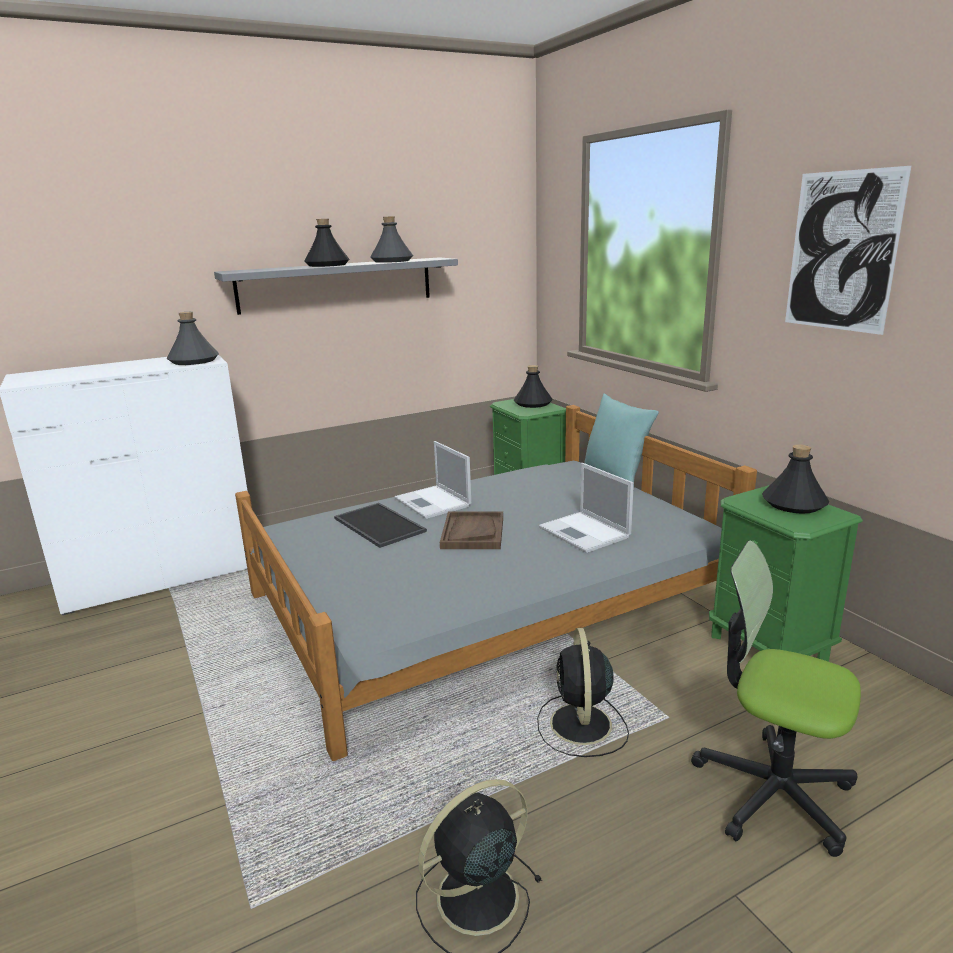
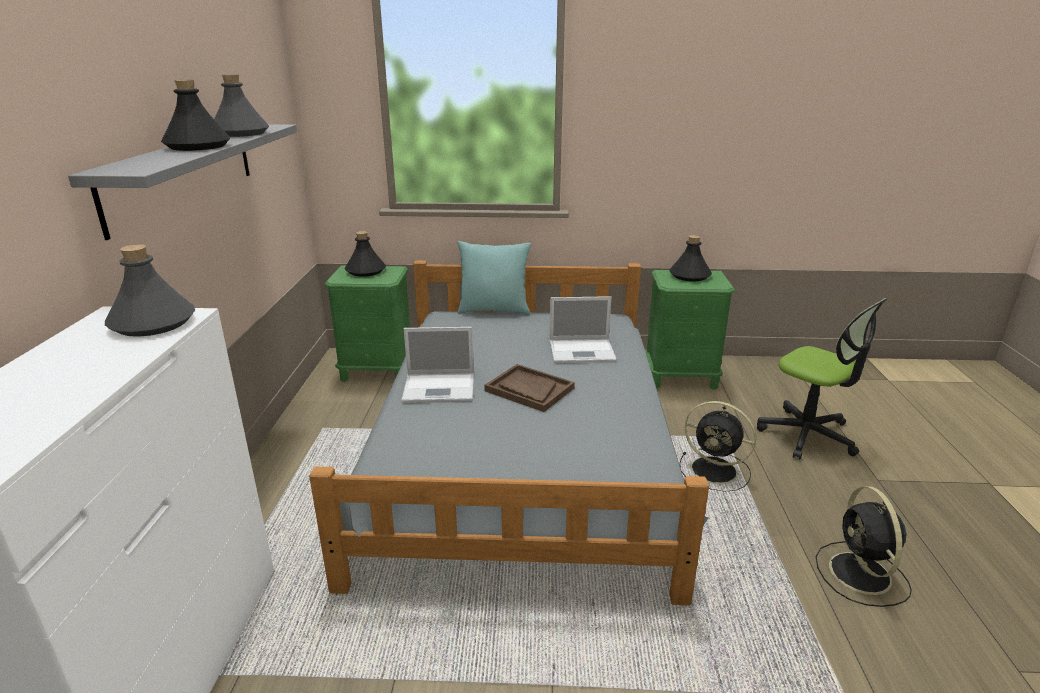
camera: 60 degrees left, 5 degrees up
tray [334,503,427,548] -> none
office chair [691,540,861,857] -> office chair turned 105 degrees counterclockwise [757,298,887,459]
picture [785,166,911,335] -> none

